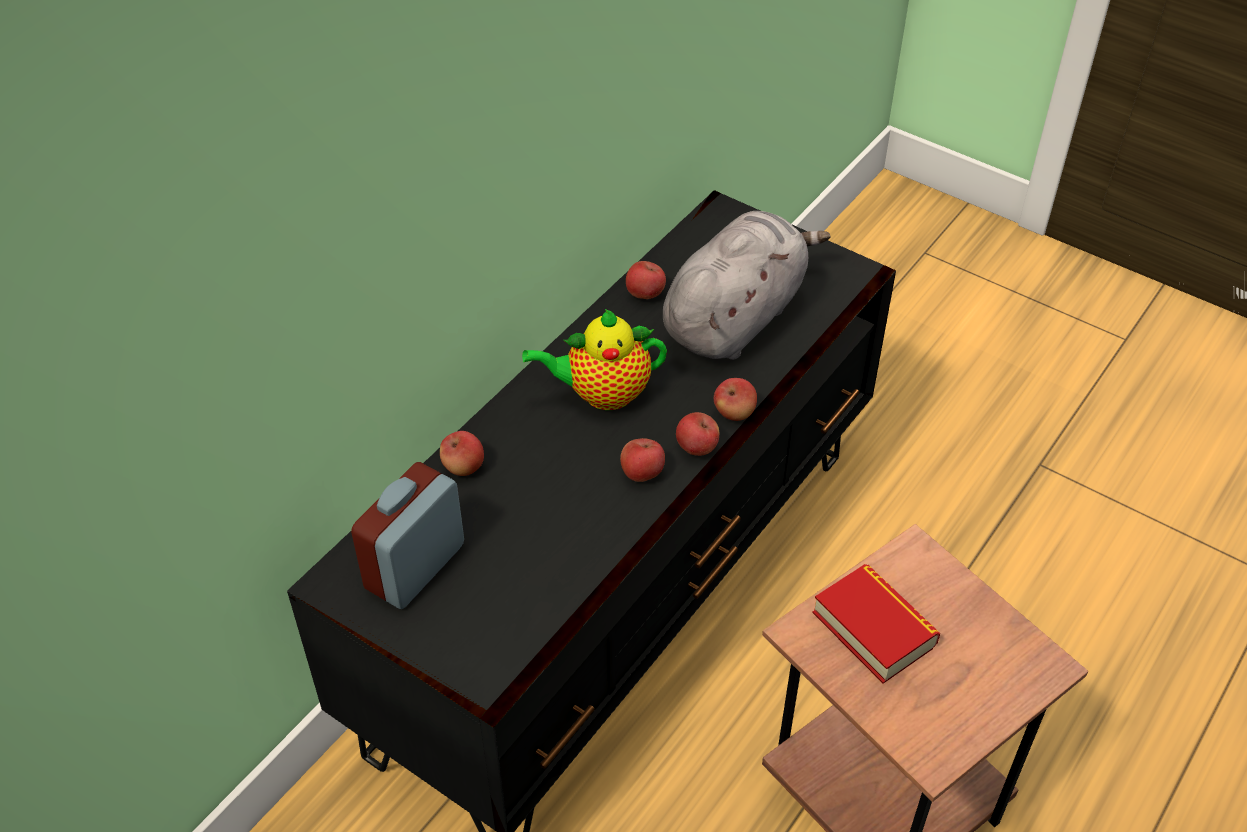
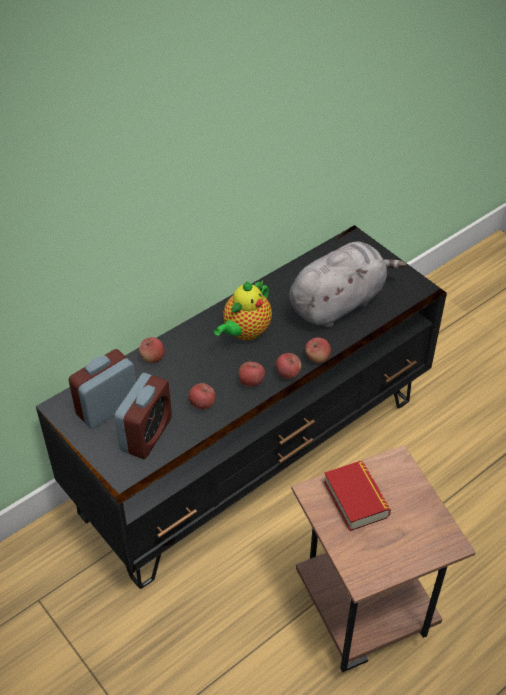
camera: 15 degrees right, 0 degrees up
teapot [522,309,667,410] -> teapot turned 60 degrees counterclockwise [214,281,272,341]
apple [626,261,666,299] -> apple moved to [189,383,215,410]
none -> alarm clock [114,373,172,459]

